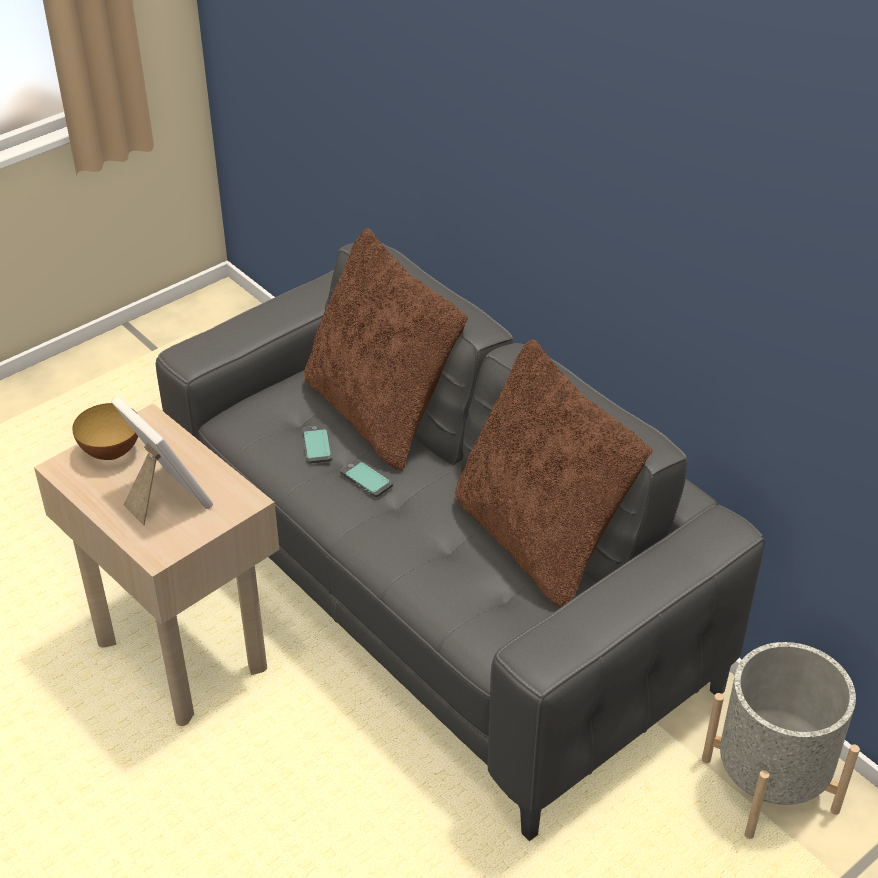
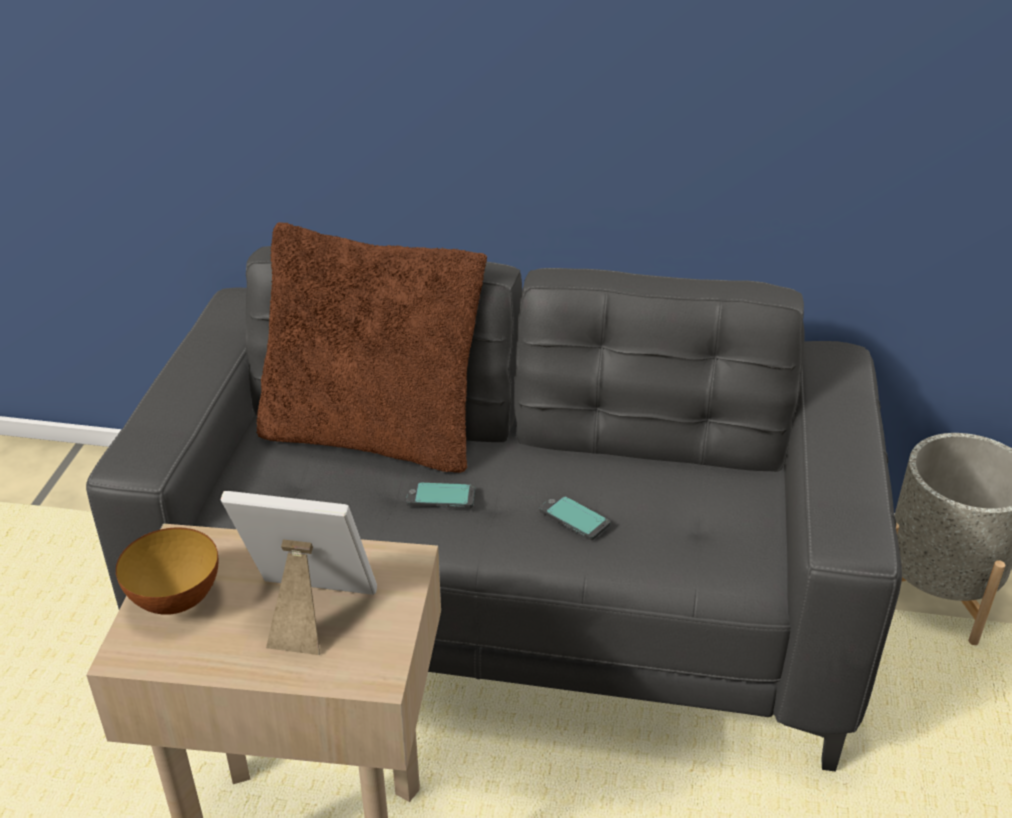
camera: 40 degrees left, 5 degrees down
phone [303,425,332,464] -> phone moved to [539,493,611,540]
brown pillow [455,339,653,608] -> none

